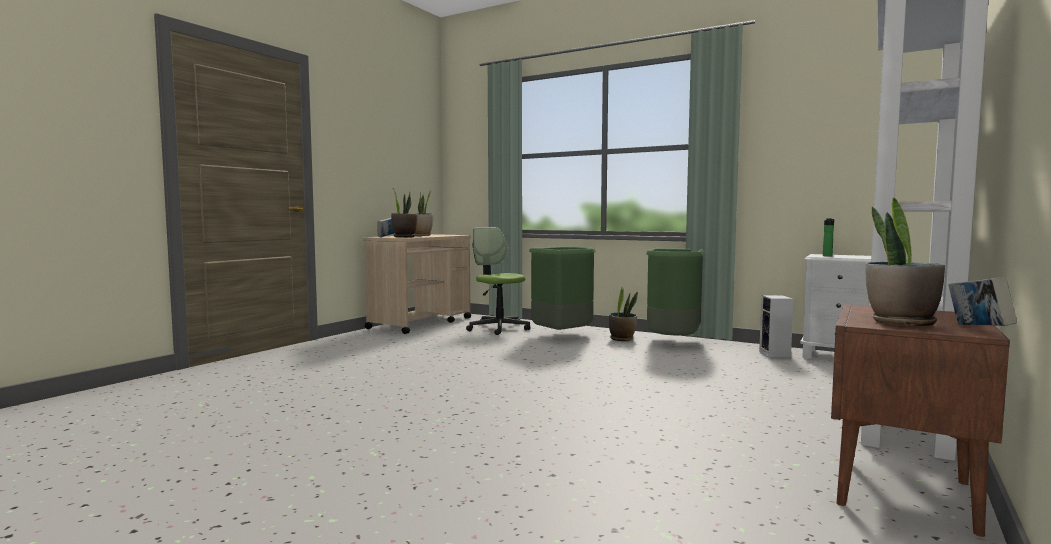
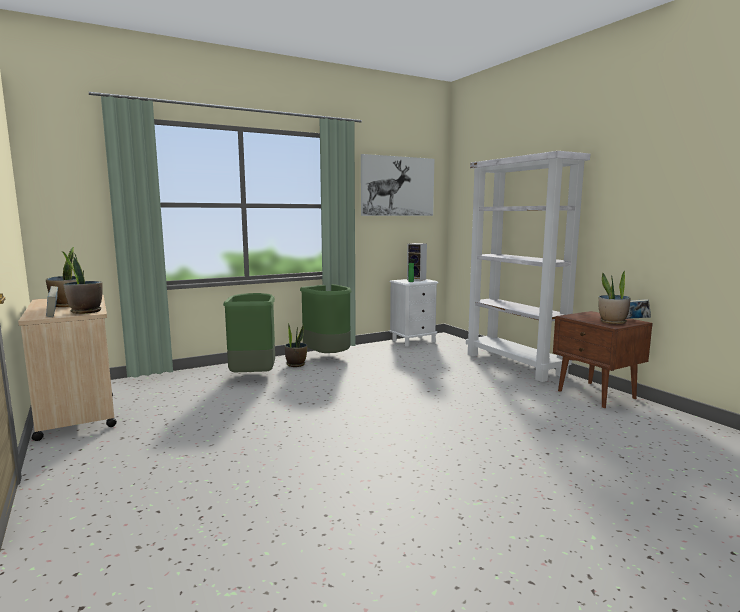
camera: 60 degrees left, 5 degrees up
office chair [466,227,530,335] -> none
speaker [759,295,794,358] -> speaker moved to [407,243,427,281]
none -> picture [361,154,434,216]

